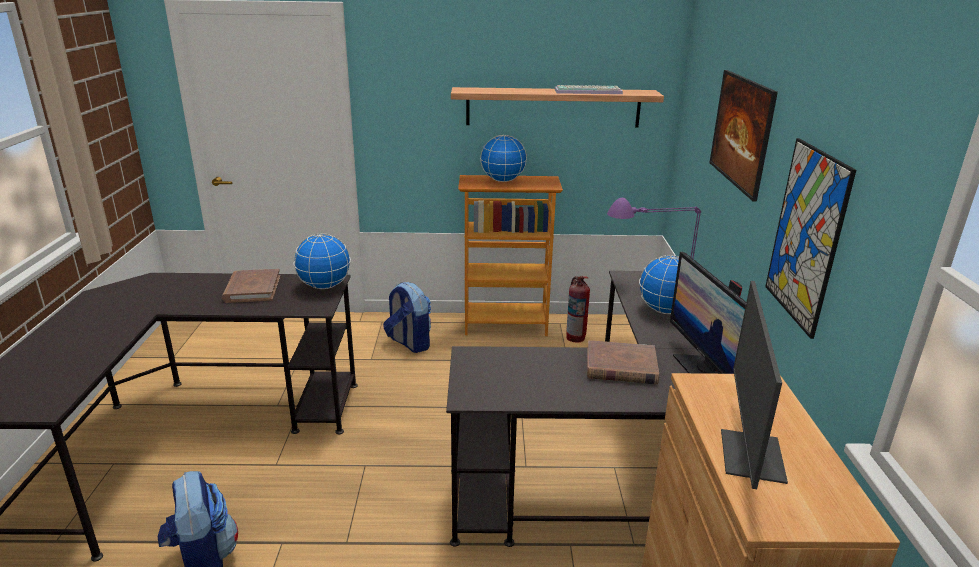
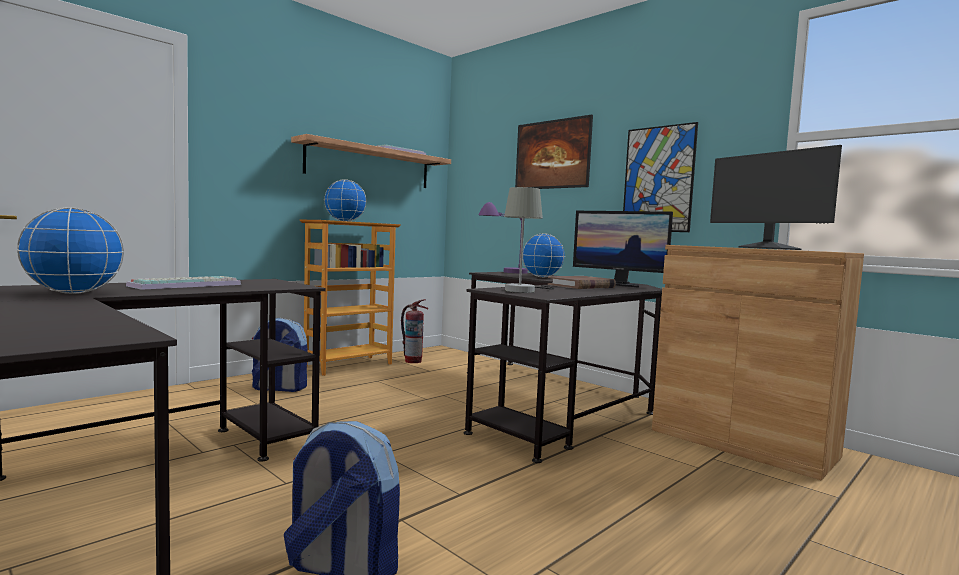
camera: 45 degrees left, 20 degrees down
brown book [222,269,280,303] -> keyboard [126,276,241,290]
globe [293,233,351,289] -> globe moved to [17,207,124,294]
none -> grey table lamp [504,187,555,293]

